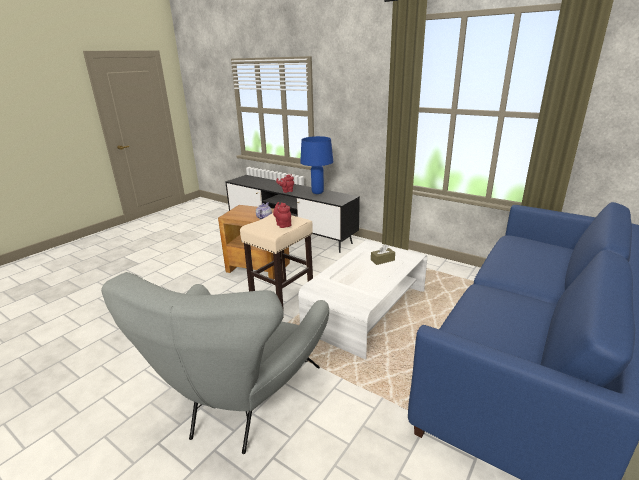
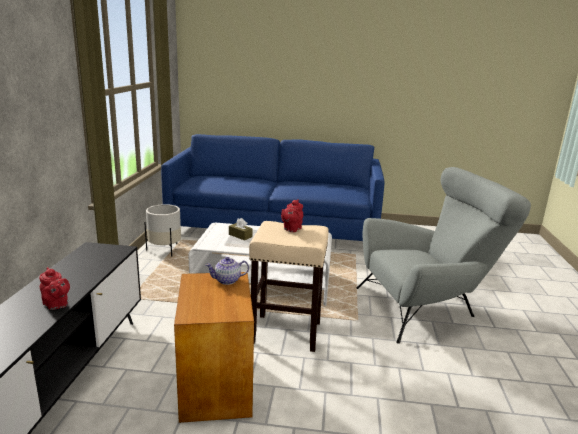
camera: 120 degrees left, 5 degrees down
blue table lamp [300,136,333,194] -> none
none -> white planter [144,204,181,257]

